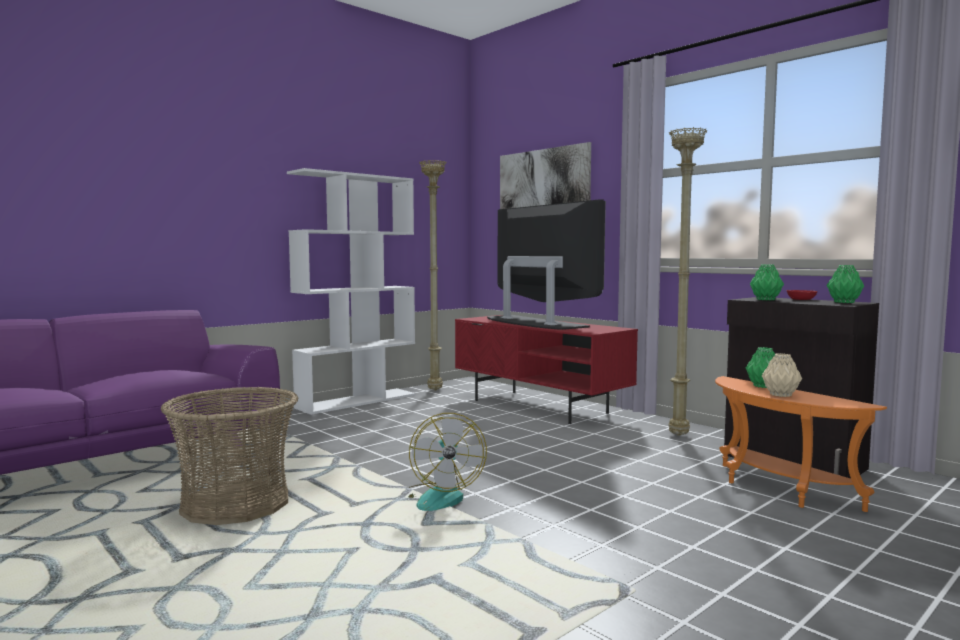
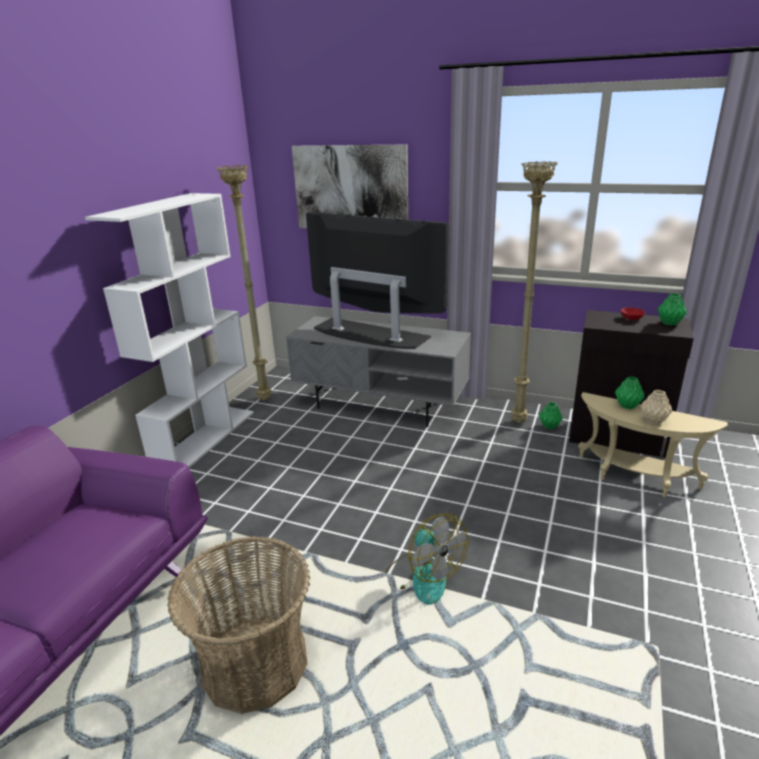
camera: 25 degrees left, 20 degrees up
red tv stand [455,315,638,424] -> grey tv stand [286,316,471,427]
orange side table [715,376,887,512] -> beige side table [578,392,728,497]
green vase [750,264,784,300] -> green vase moved to [539,402,562,429]

